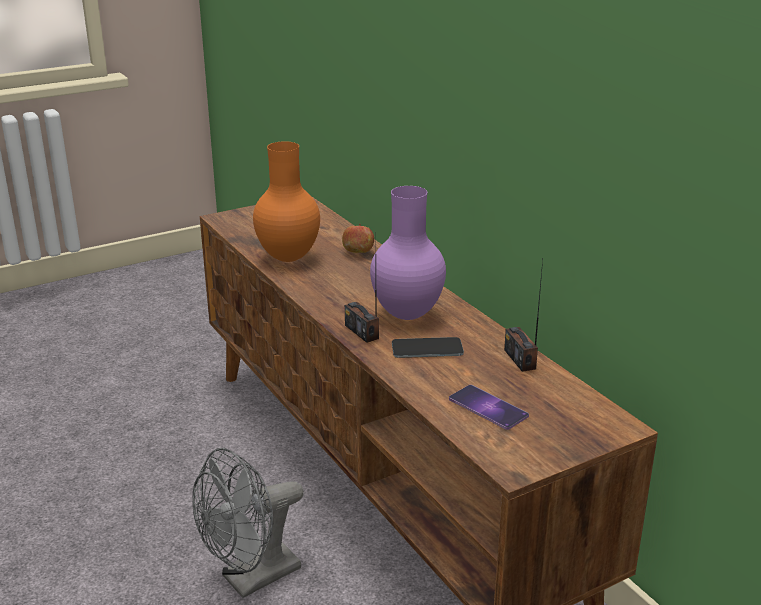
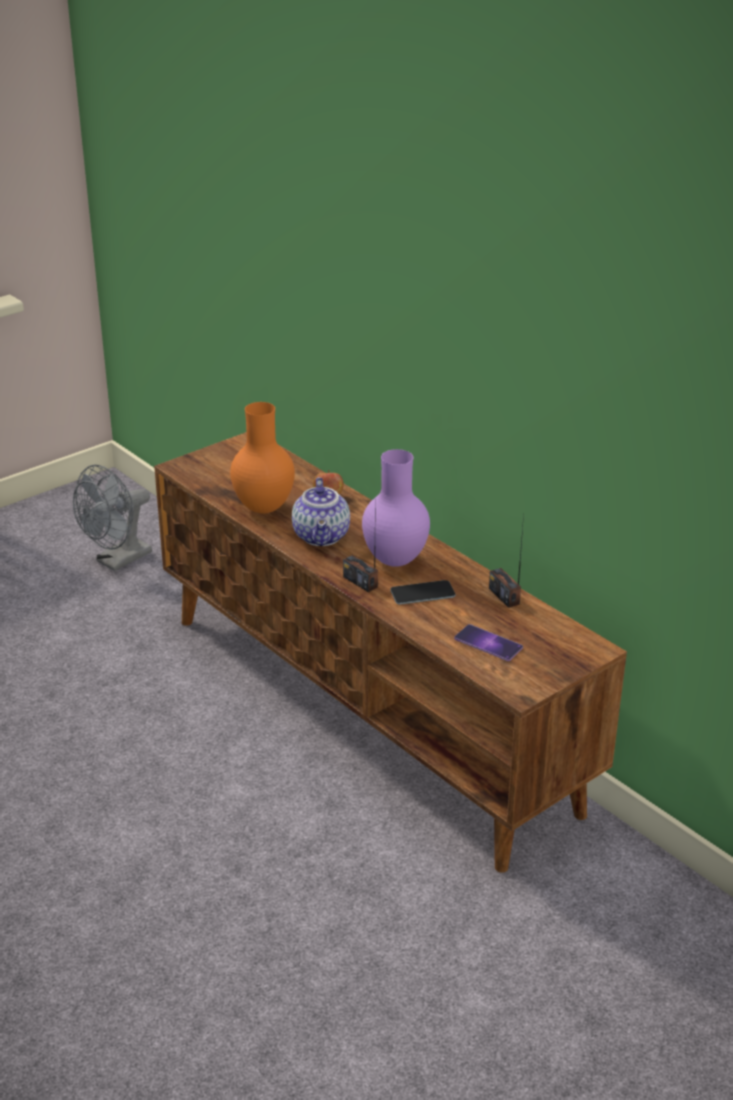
camera: 10 degrees left, 5 degrees up
grey fan [192,448,304,598] -> grey fan moved to [73,464,152,571]
none -> teapot [292,477,350,546]

